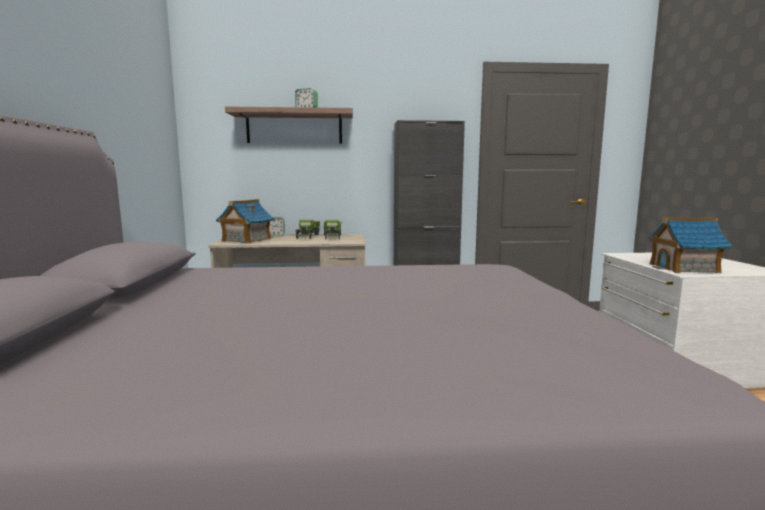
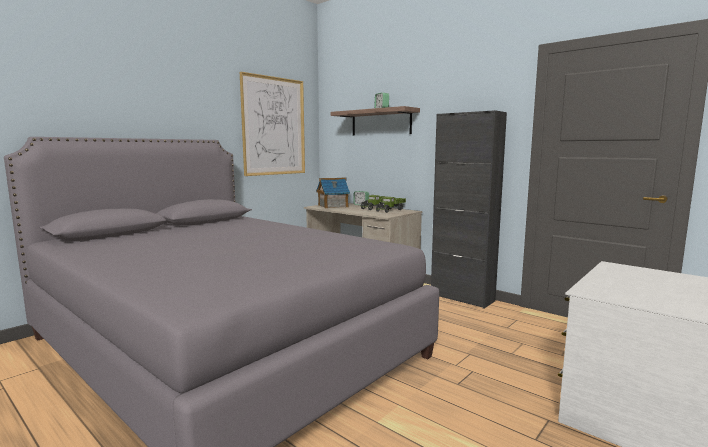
camera: 45 degrees right, 0 degrees up
toy house [649,217,732,273] -> none
none -> picture [240,72,305,176]

